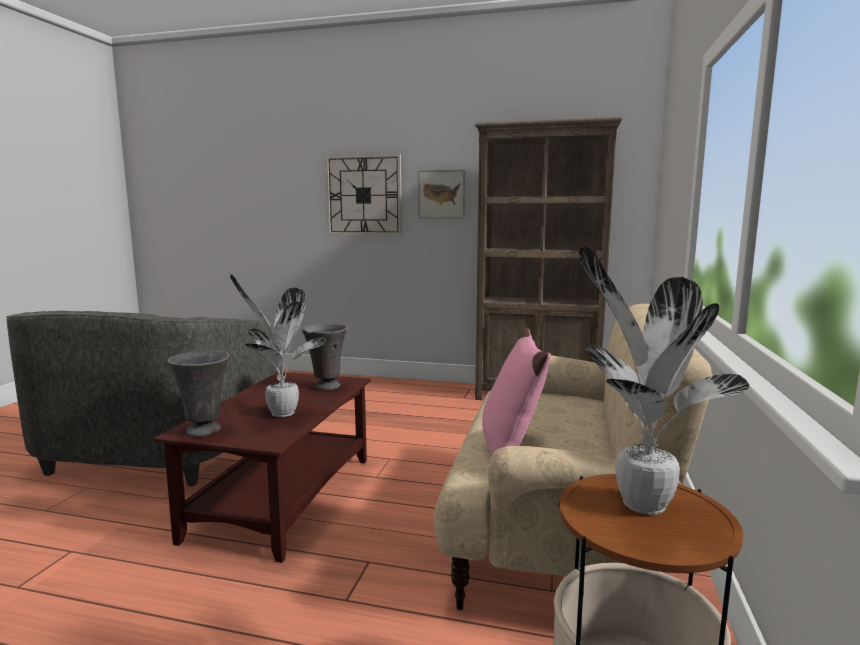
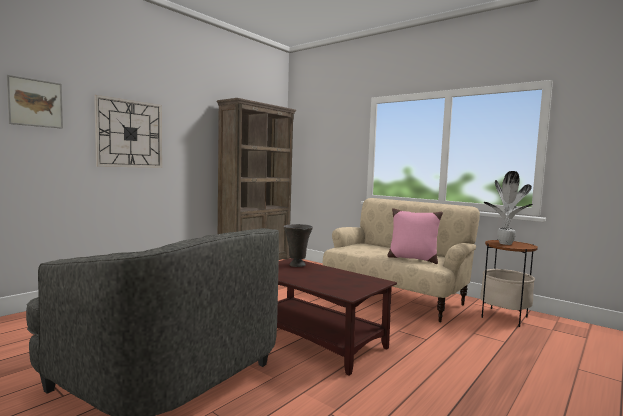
camera: 65 degrees left, 5 degrees down
grey vase [167,350,230,437] -> none
potted plant [230,275,326,417] -> none
picture [418,169,465,218] -> picture moved to [7,75,63,129]

